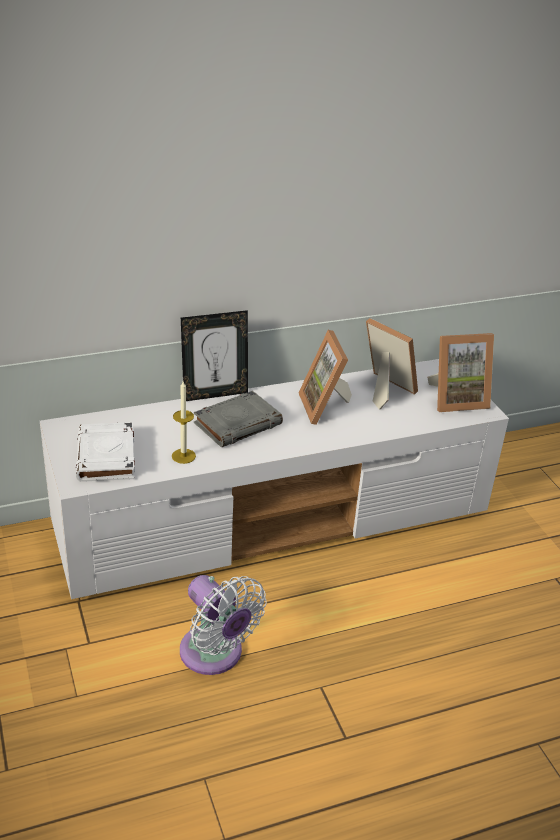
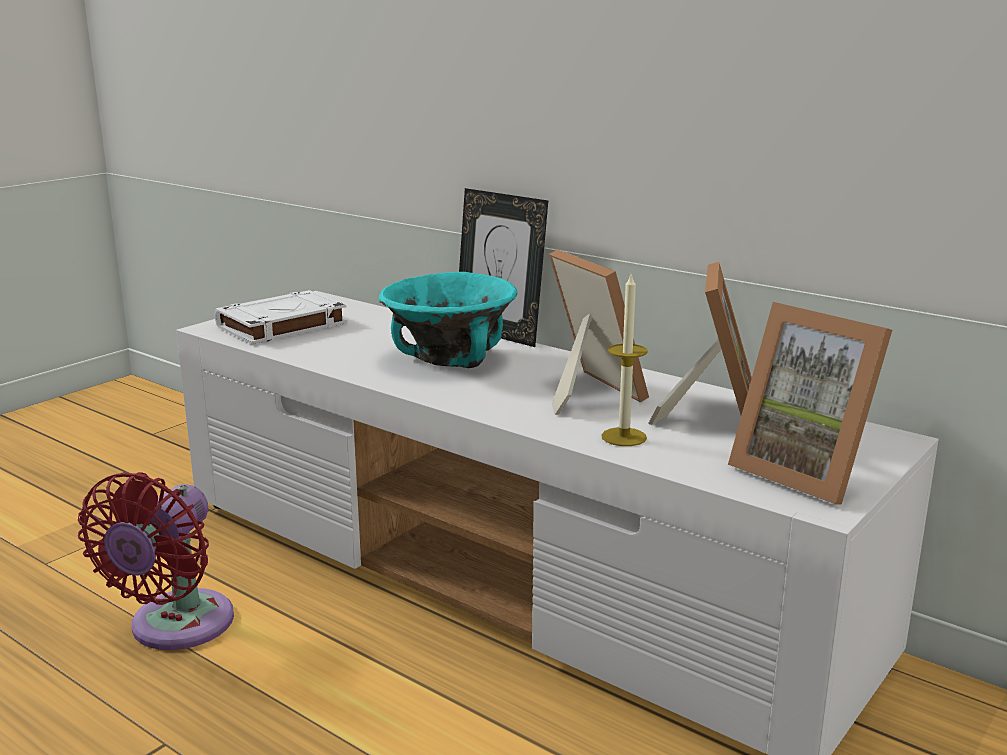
camera: 60 degrees right, 15 degrees down
candle [172,381,196,464] -> candle moved to [601,275,648,446]
white fan [180,575,267,675] -> red fan [78,472,234,650]
grey book [194,391,283,447] -> turquoise bowl [379,272,518,368]
picture frame [299,330,352,425] -> picture frame turned 105 degrees clockwise [549,250,649,415]

